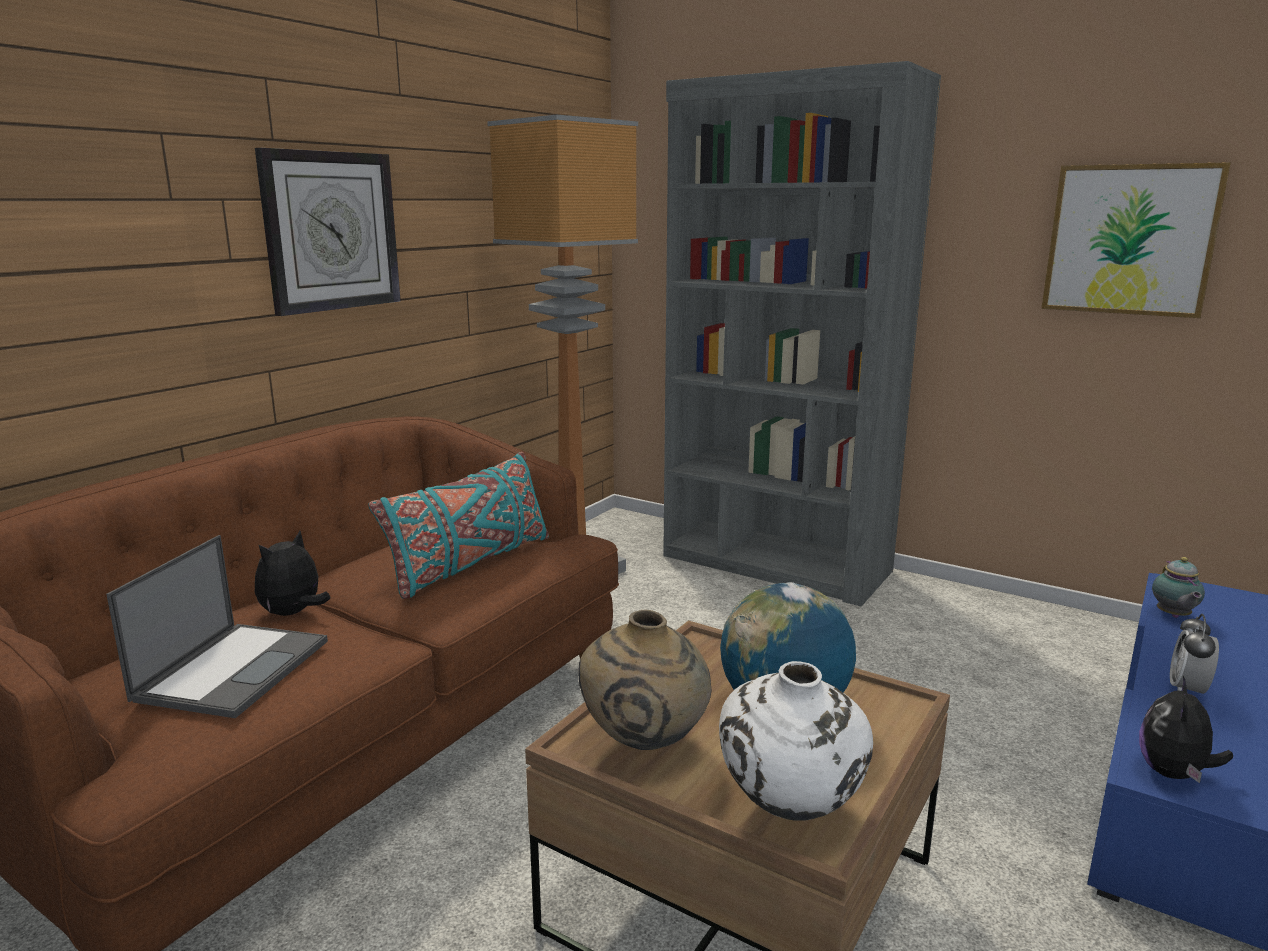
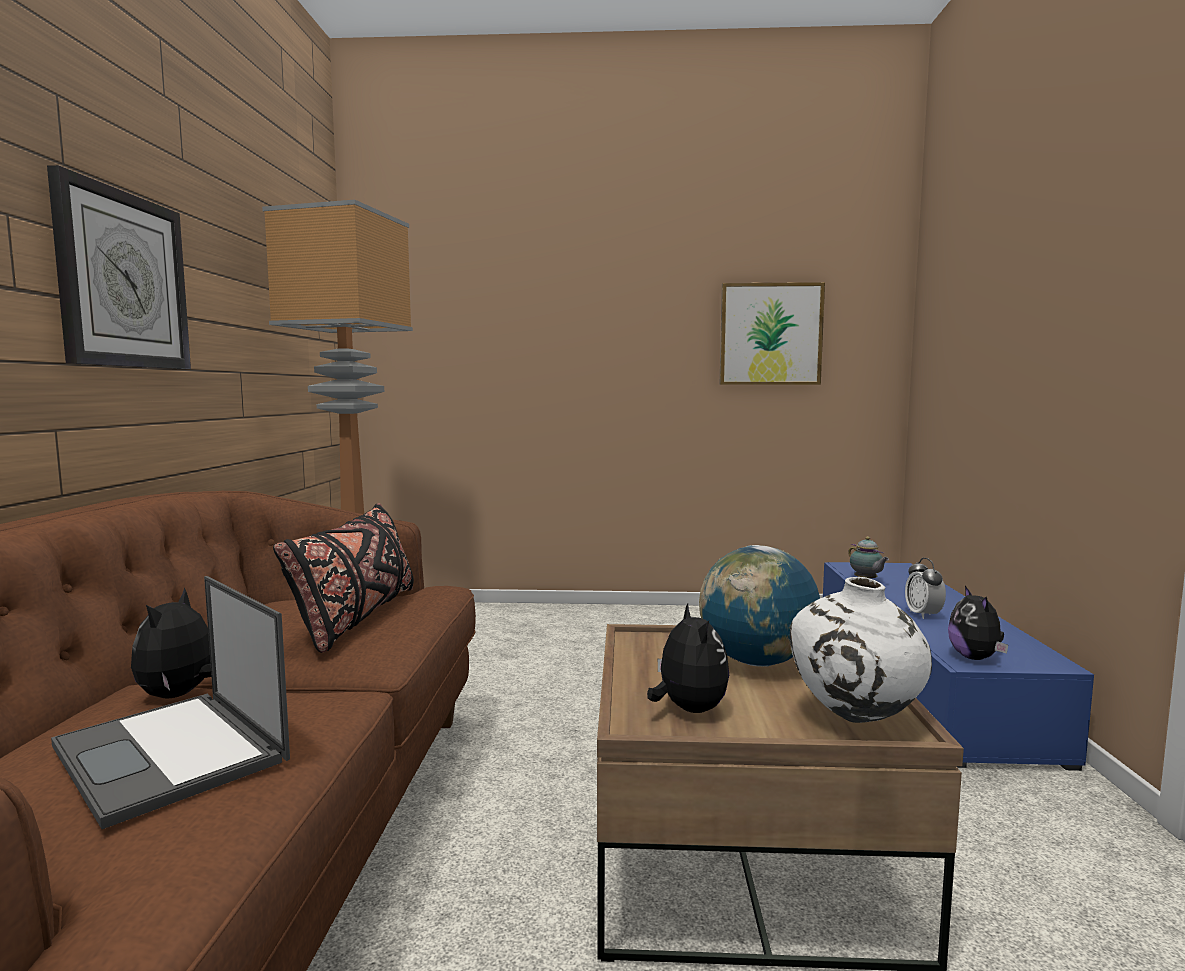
camera: 30 degrees left, 10 degrees down
laptop [106,535,328,718] -> laptop turned 150 degrees clockwise [51,576,290,829]
turquoise pillow [368,452,549,599] -> black pillow [273,503,414,653]
beige vase [578,610,711,750] -> plush toy [647,603,729,713]
grey bookcase [663,61,941,607] -> none

